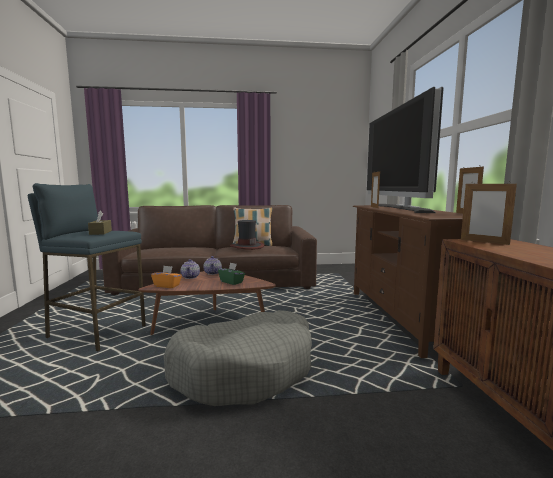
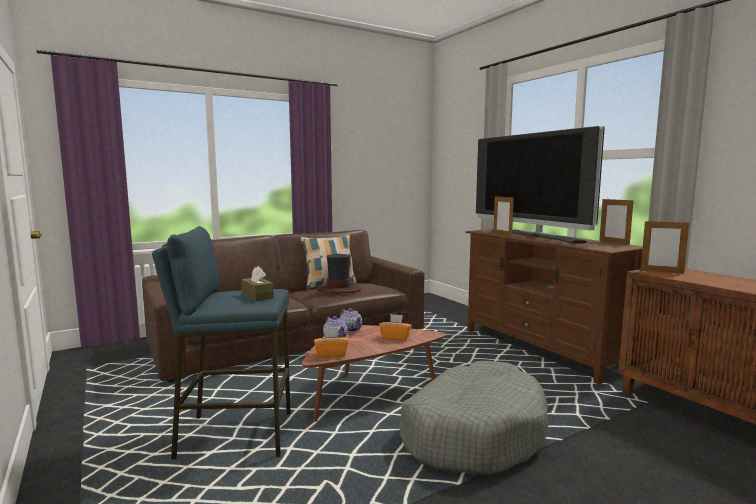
camera: 25 degrees left, 0 degrees up
green tissue box [218,262,245,285] -> orange tissue box [379,314,412,341]

